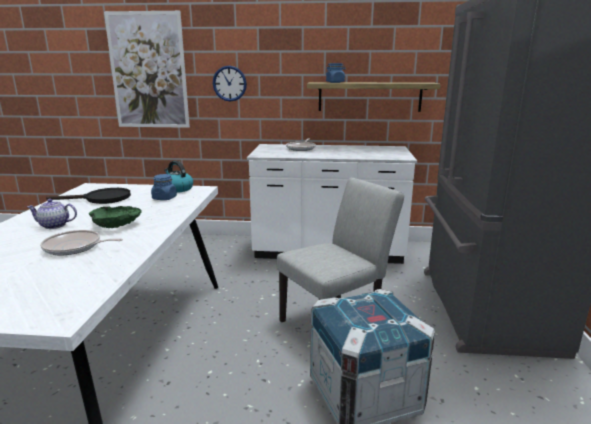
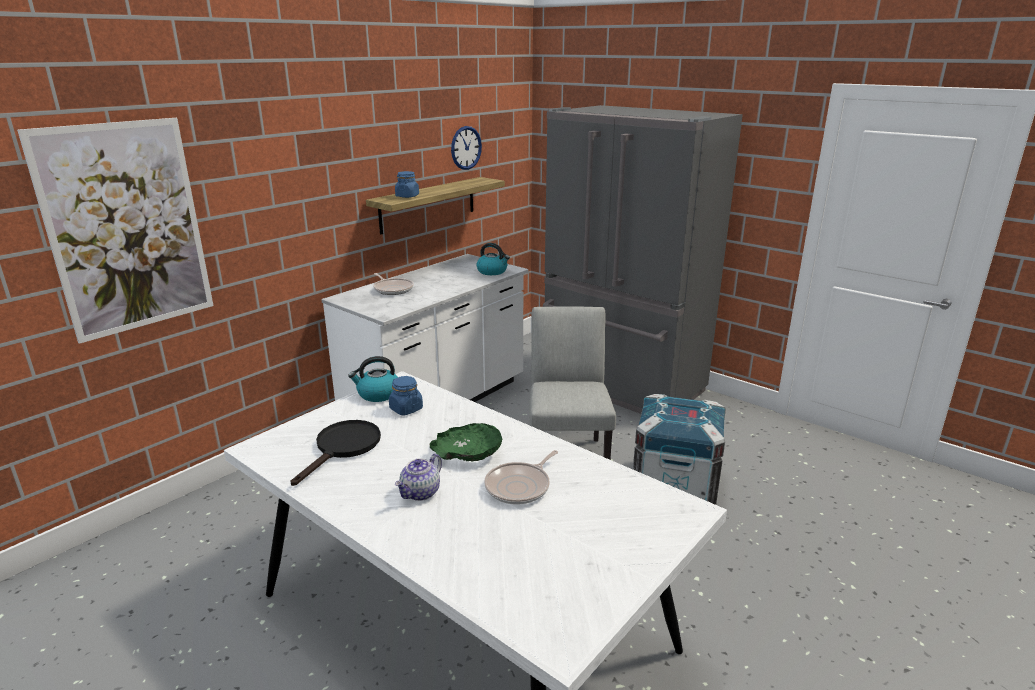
camera: 55 degrees left, 5 degrees up
wall clock [213,66,247,102] -> wall clock moved to [451,126,482,170]
none -> kettle [476,243,510,275]

